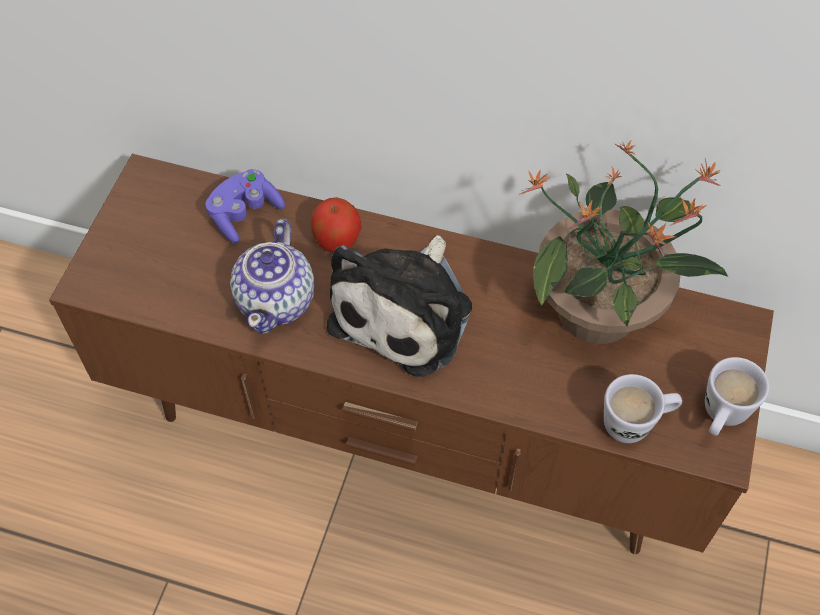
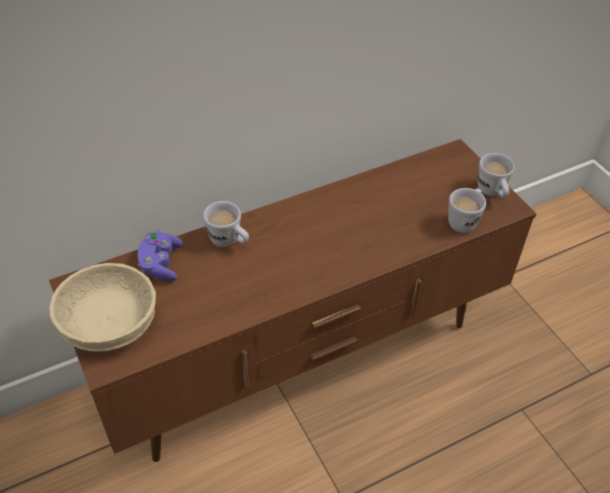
camera: 45 degrees left, 10 degrees down
teapot [230,219,315,334] -> none
apple [311,197,362,253] -> white mug [203,201,249,247]
plush toy [327,235,472,377] -> none
potted plant [518,141,728,344] -> none
none -> beige bowl [49,263,156,352]

